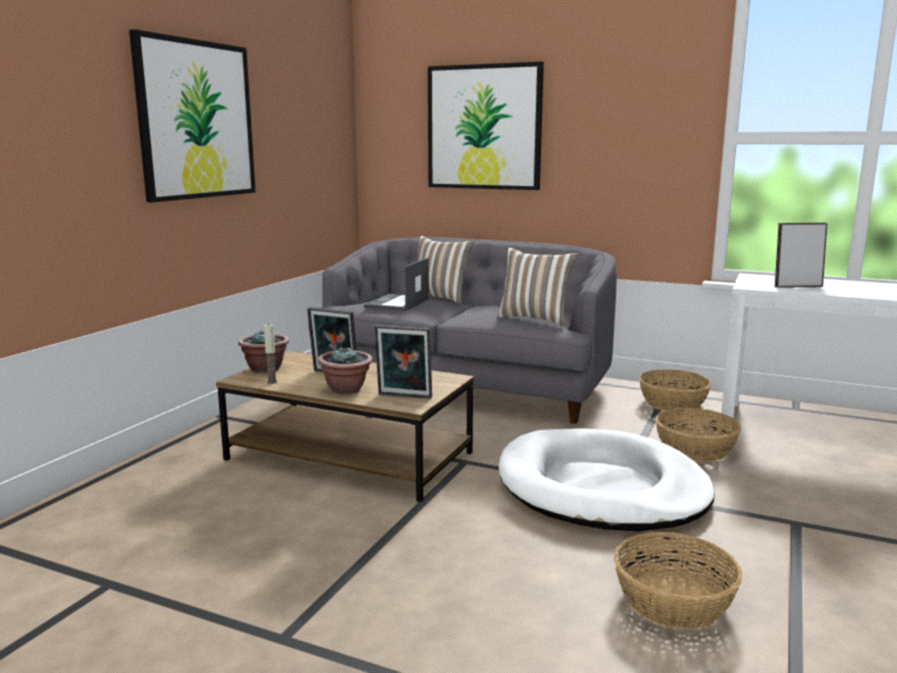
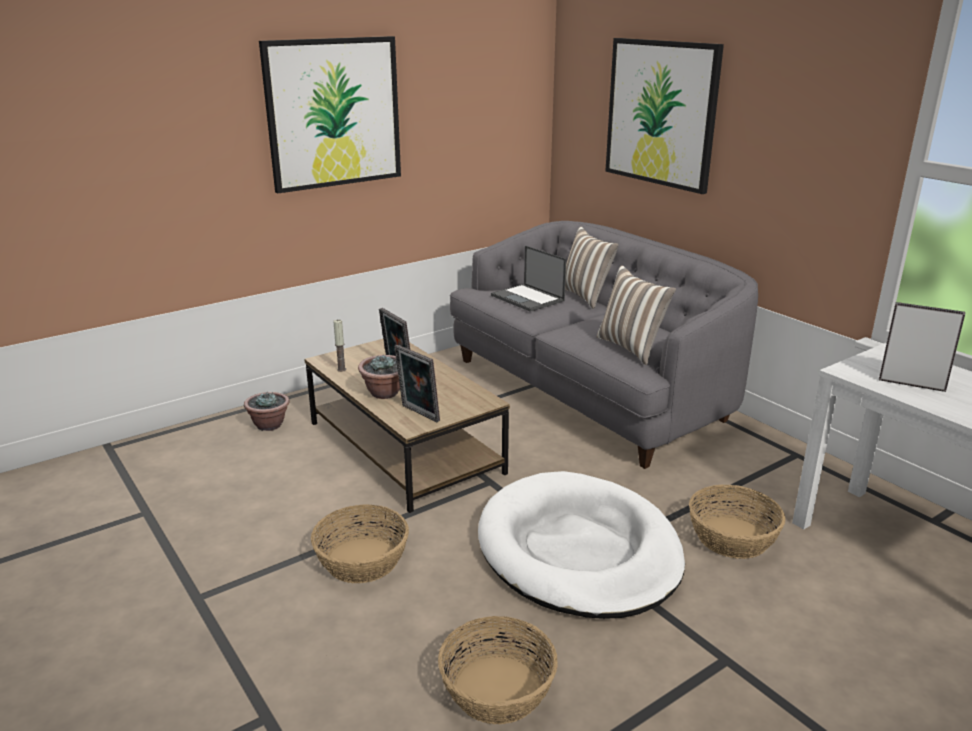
camera: 30 degrees right, 10 degrees up
potted plant [238,329,289,373] -> potted plant moved to [244,391,290,431]
laptop [364,258,429,311] -> laptop turned 90 degrees counterclockwise [491,246,566,312]
basket [639,369,711,413] -> basket moved to [311,504,409,583]

